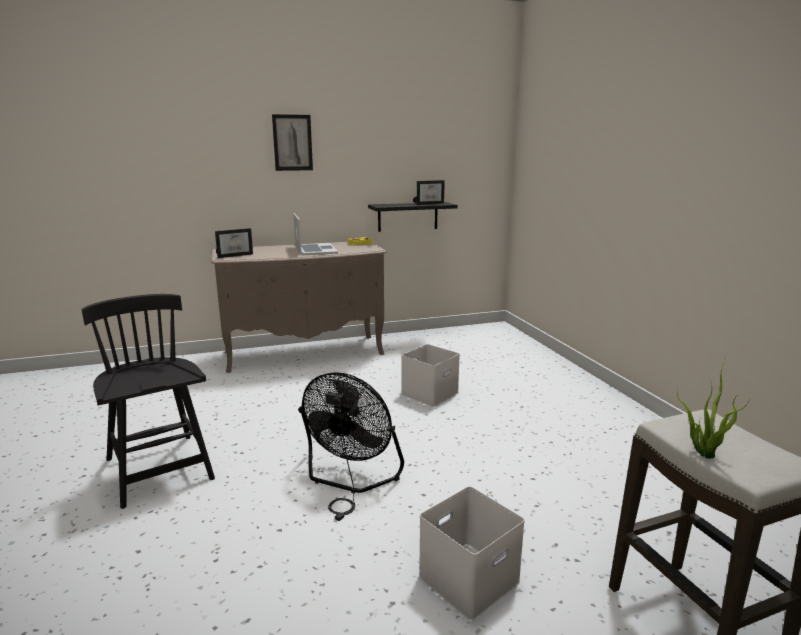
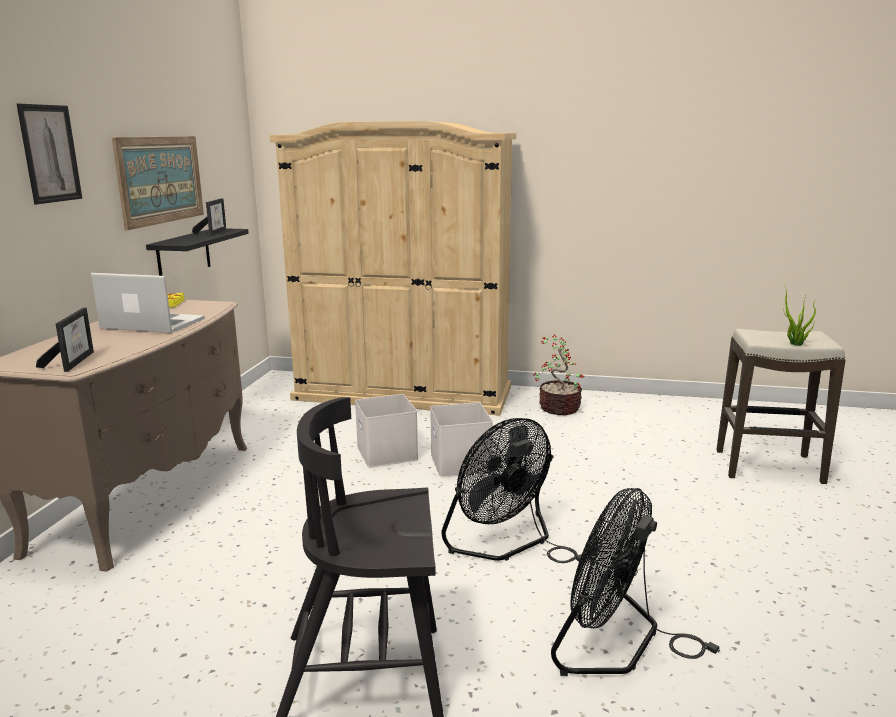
camera: 60 degrees left, 0 degrees up
white storage box [419,486,525,621] -> white storage box moved to [430,402,493,477]
none -> picture [112,136,204,230]
none -> beige wardrobe [270,121,516,416]
none -> potted plant [533,334,584,415]
none -> black fan [551,488,720,676]

